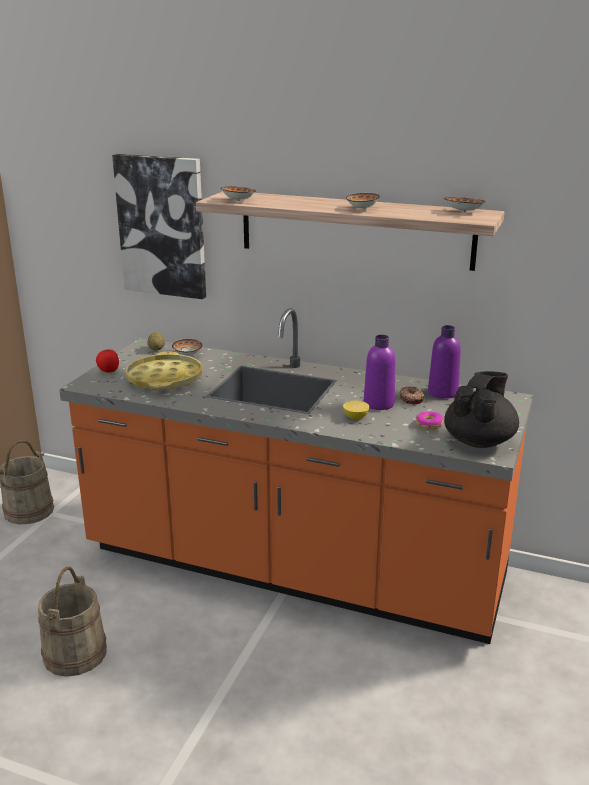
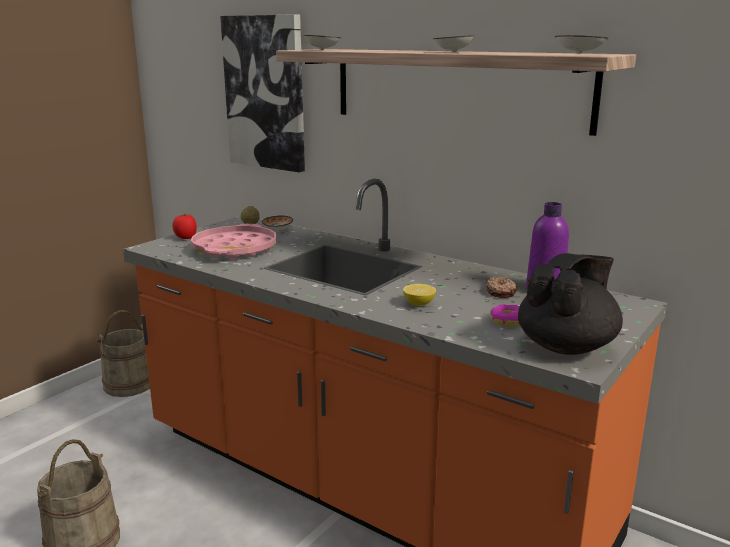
camera: 15 degrees right, 5 degrees down
yellow tray [125,352,202,390] -> pink tray [191,224,277,259]
purple bottle [364,335,395,410] -> none

